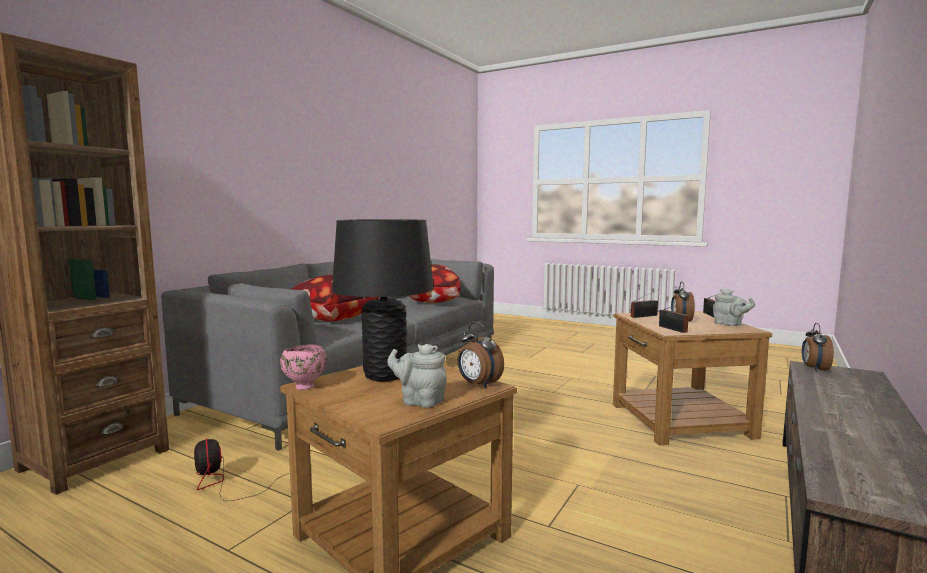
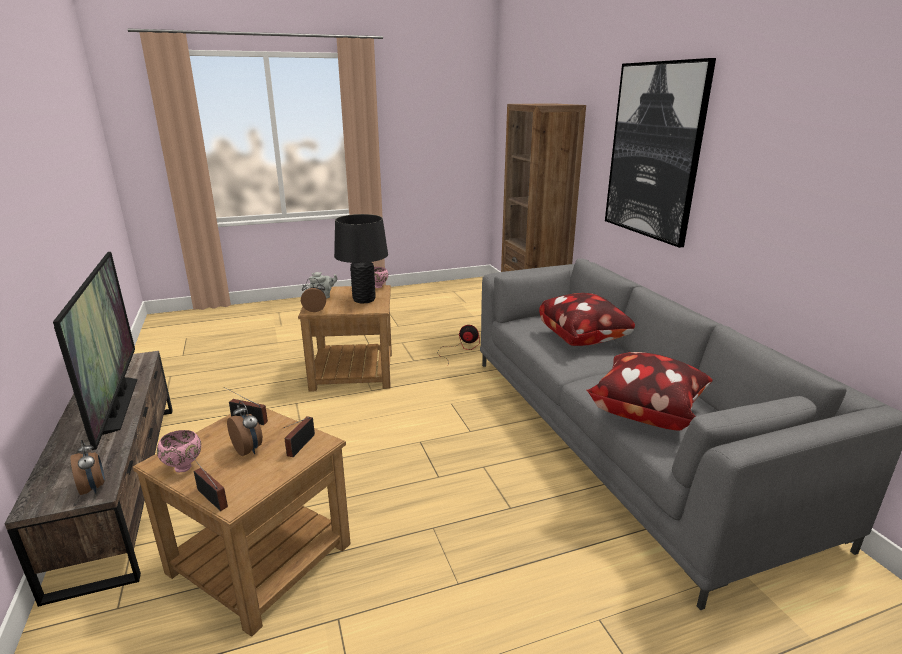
camera: 130 degrees right, 15 degrees up
grey teapot [713,289,755,326] -> pink bowl [157,430,201,472]
none -> television [53,252,137,450]
none -> picture [605,58,716,248]

